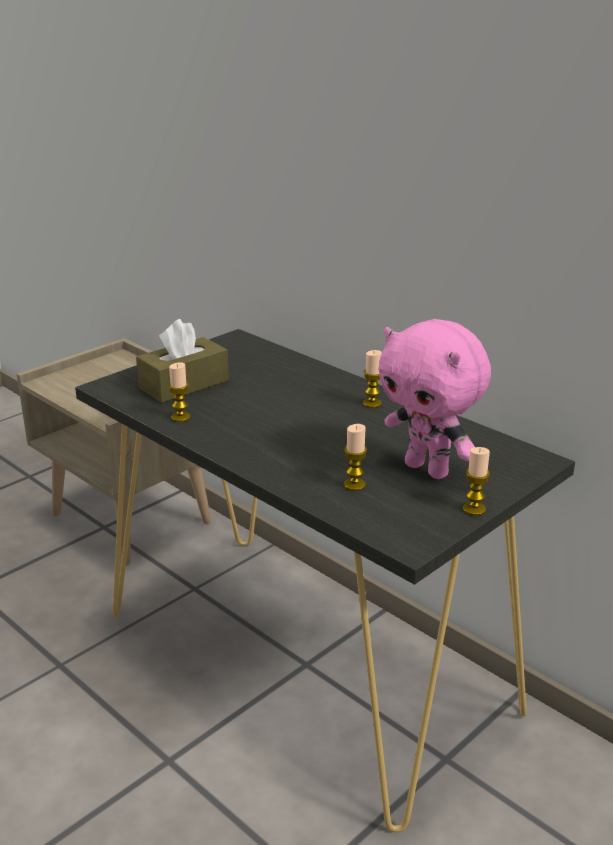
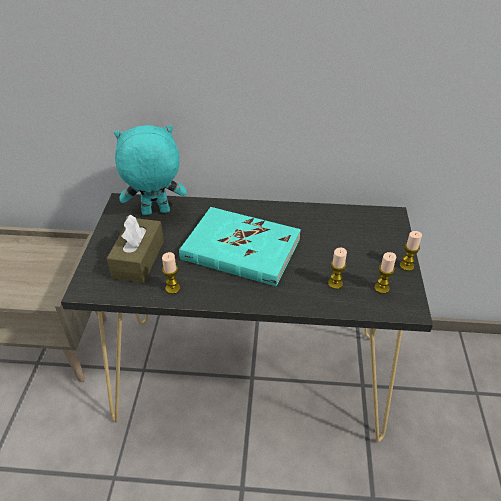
camera: 40 degrees left, 15 degrees up
candle [363,350,382,408] -> candle moved to [374,252,396,294]
pink plush toy [378,319,491,479] -> none
none -> turquoise plush toy [114,125,187,215]
none -> turquoise book [179,207,301,287]

